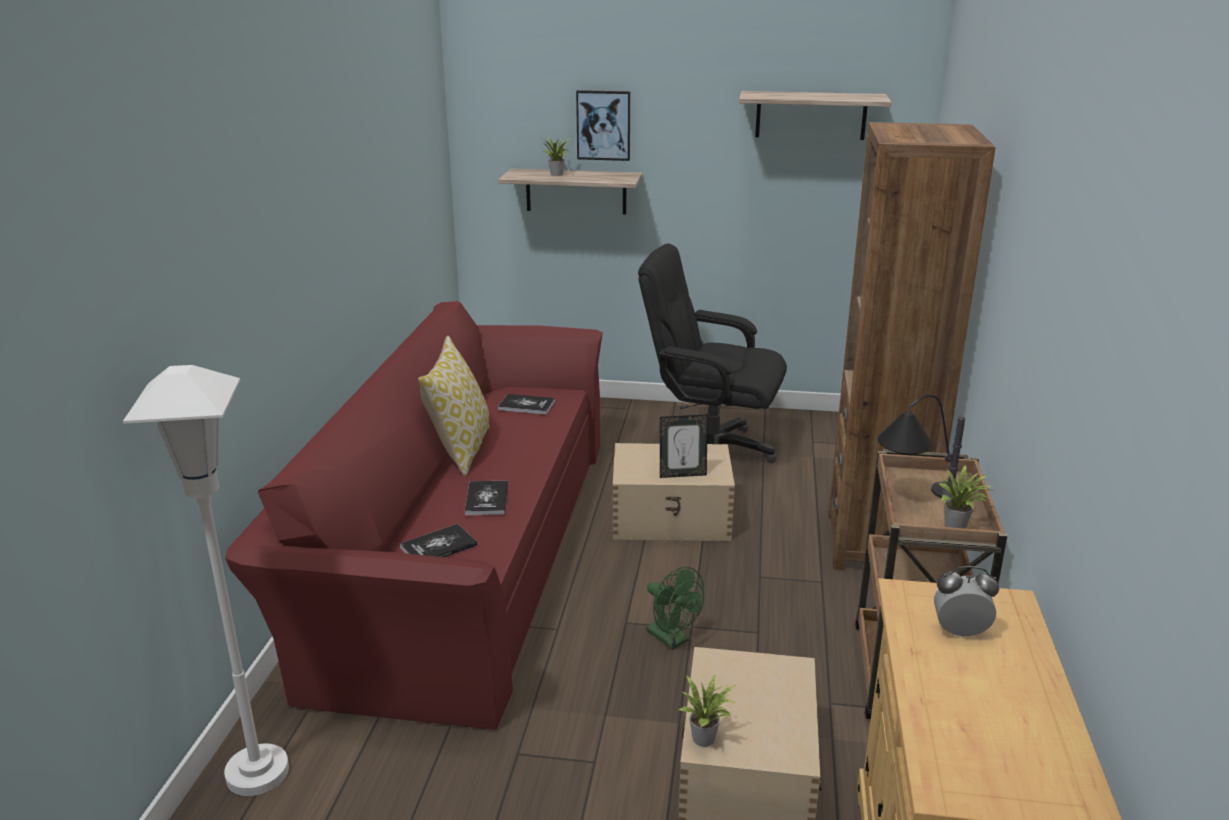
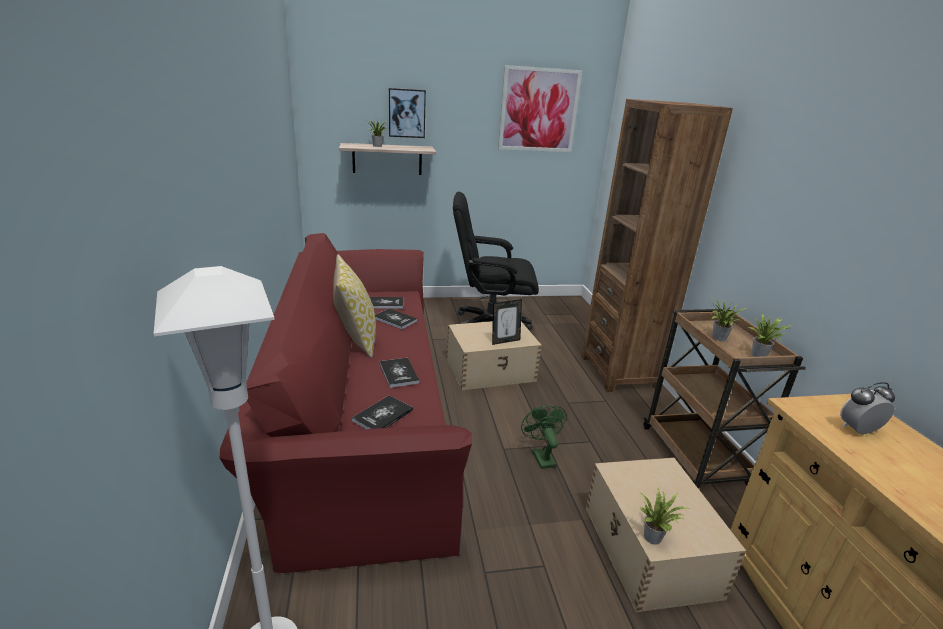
camera: 20 degrees left, 0 degrees up
green fan [646,567,704,649] -> green fan turned 135 degrees counterclockwise [521,405,567,469]
shelf [739,91,891,140] -> picture [498,65,582,152]
table lamp [878,395,965,498] -> potted plant [708,298,748,341]
none -> book [375,308,418,330]

